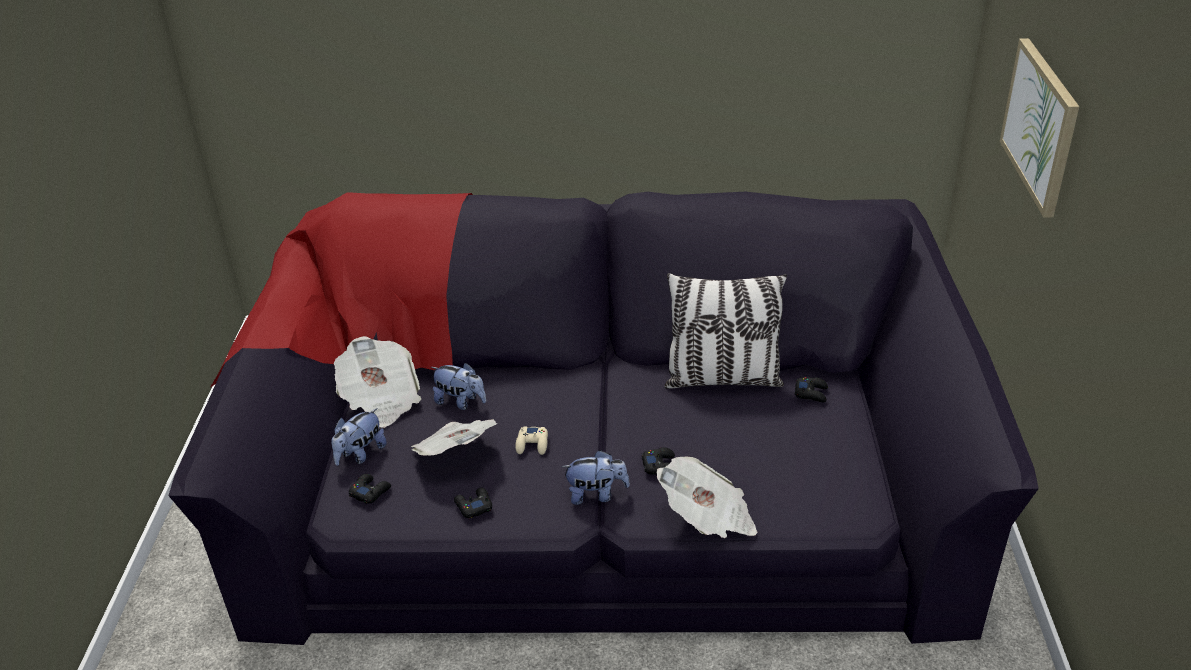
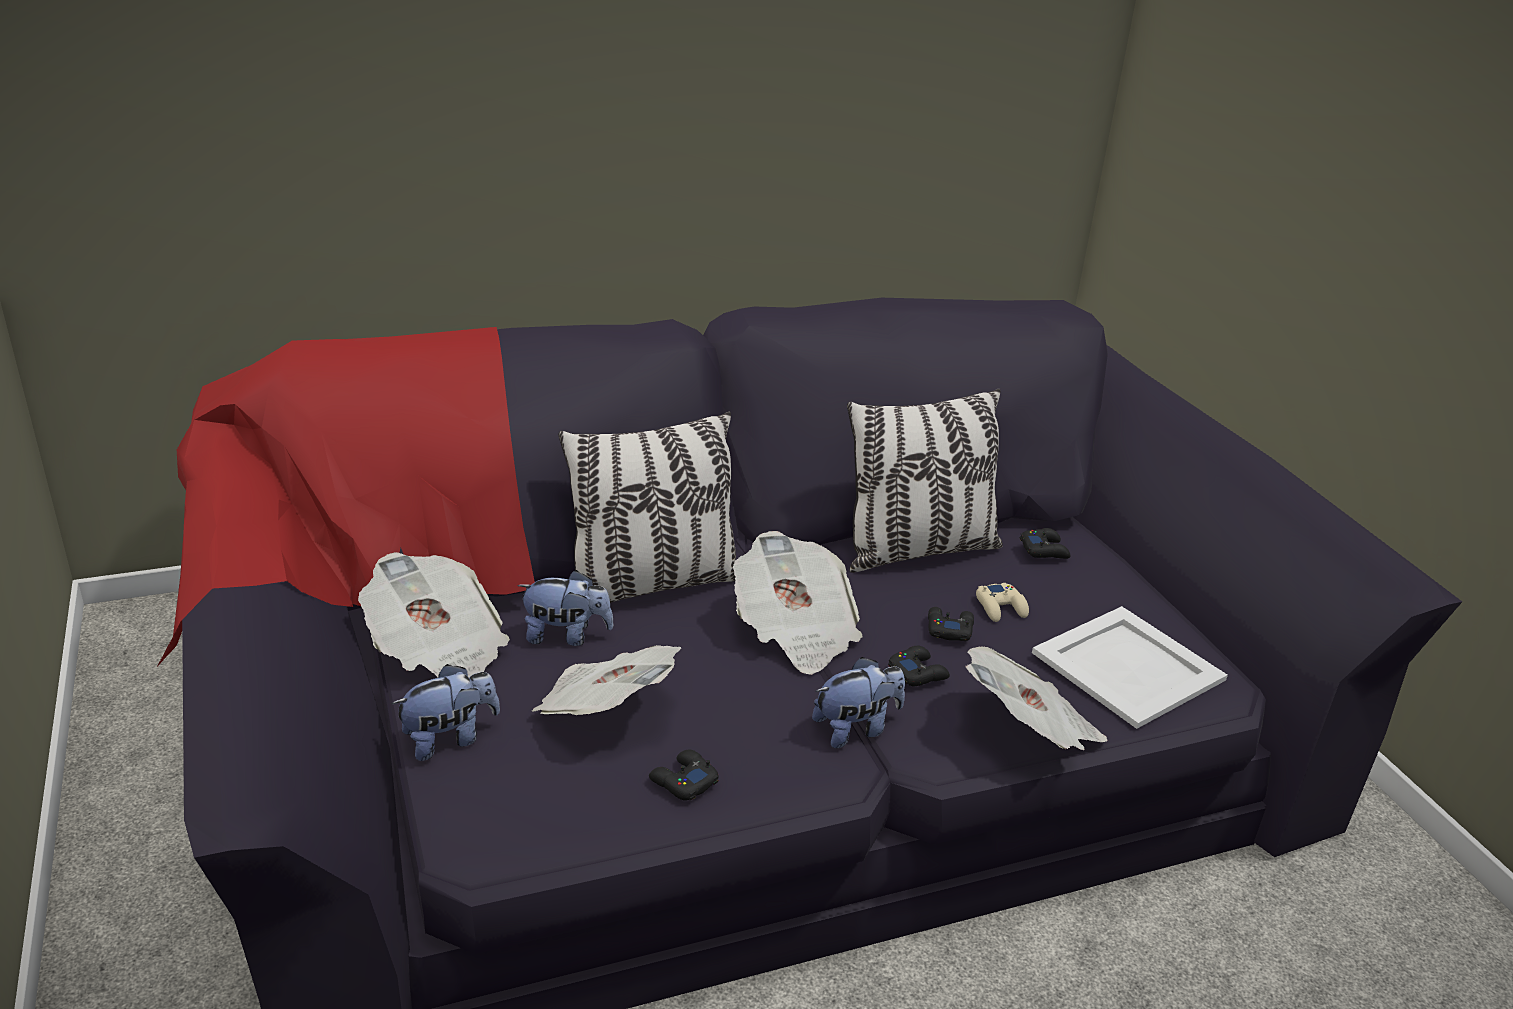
camera: 25 degrees left, 5 degrees down
plush toy [331,408,387,466] -> plush toy turned 135 degrees counterclockwise [392,664,500,761]
black game controller [349,474,391,504] -> black game controller moved to [928,607,974,641]
beige game controller [515,427,548,455] -> beige game controller moved to [976,583,1029,622]
picture [1000,38,1079,218] -> none
none -> pillow [558,412,736,603]
none -> newspaper [733,531,863,675]
none -> white tray [1032,606,1228,729]

